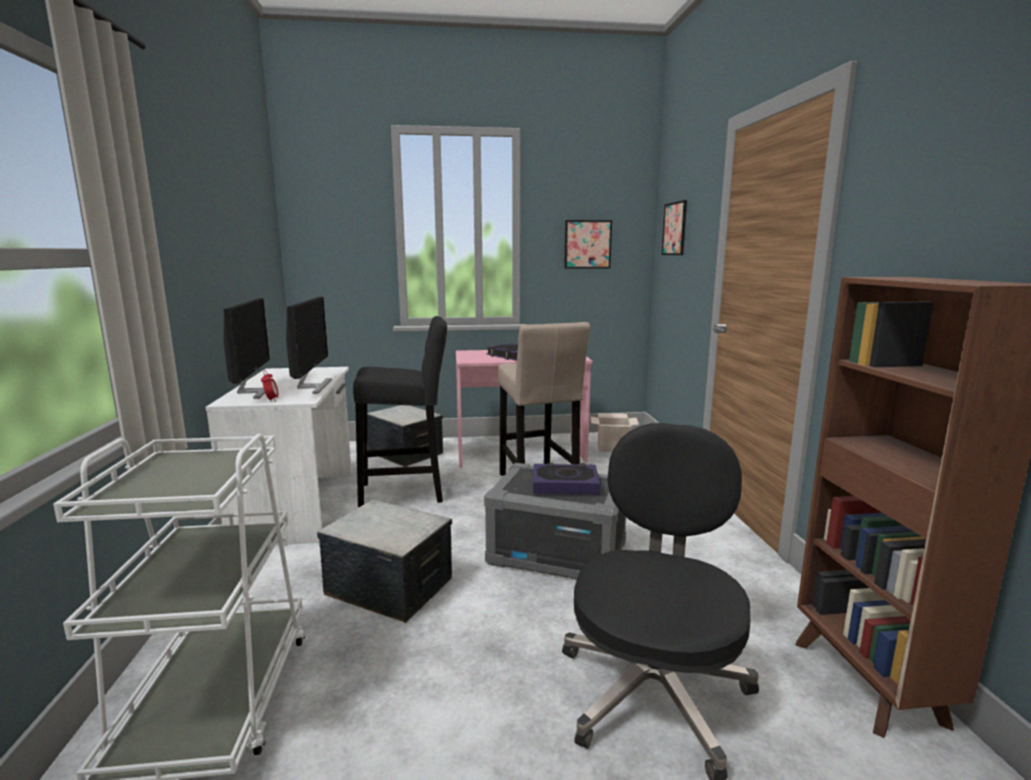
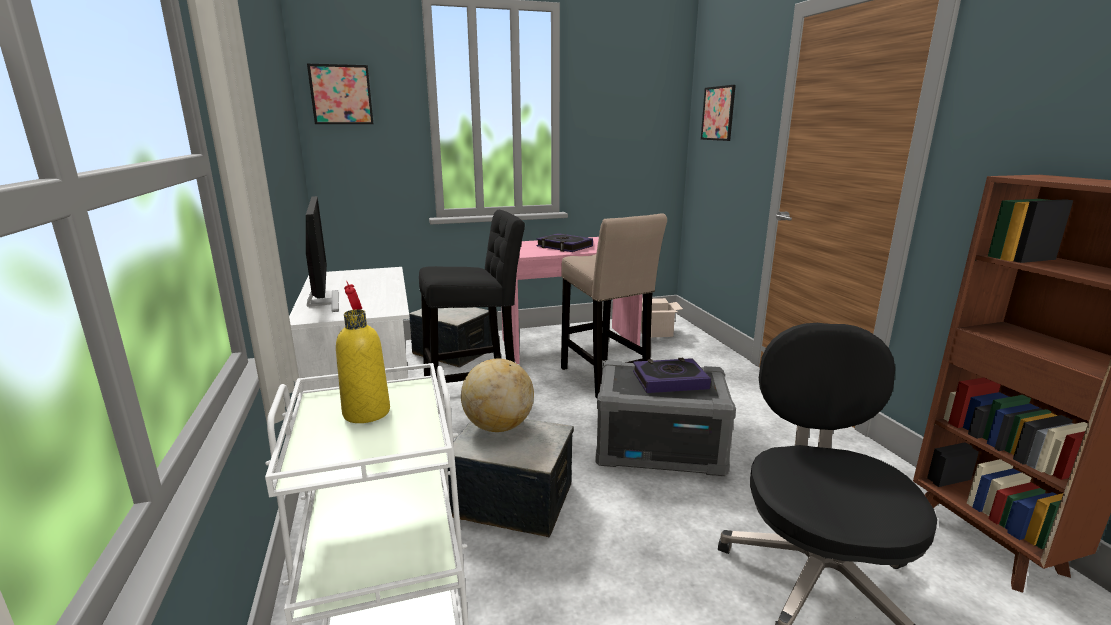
camera: 10 degrees left, 5 degrees up
monitor [286,297,332,394] -> none
picture [564,220,612,269] -> picture moved to [307,64,373,124]
none -> yellow bottle [336,309,390,423]
none -> globe [461,359,534,432]

